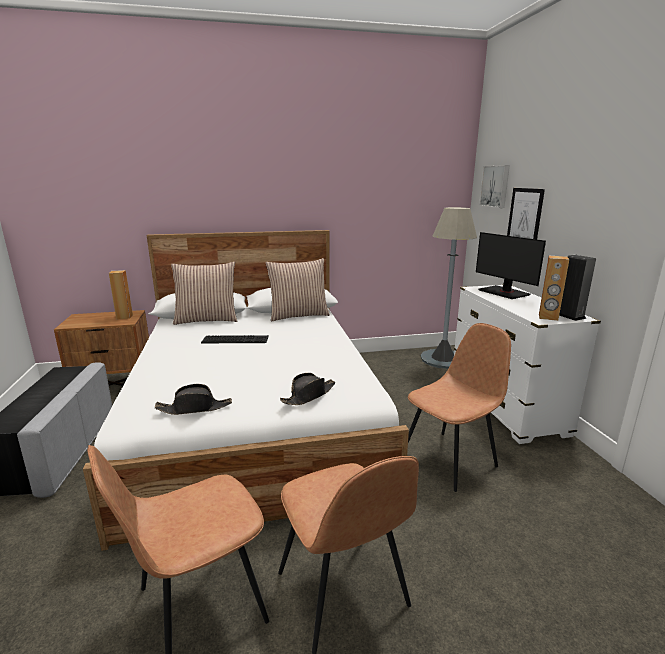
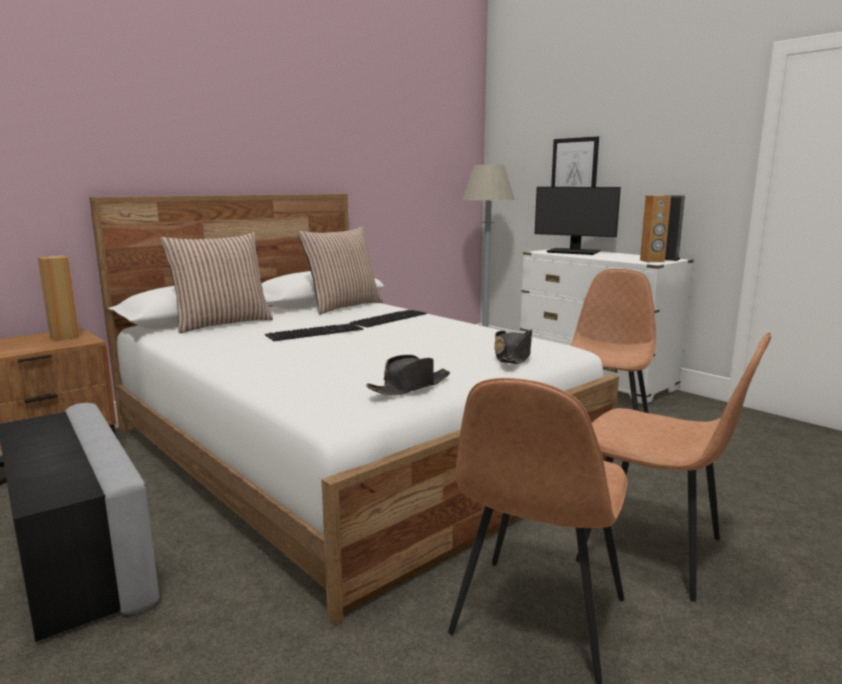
camera: 30 degrees left, 5 degrees down
picture [479,165,510,208] -> none
none -> keyboard [350,310,427,327]

